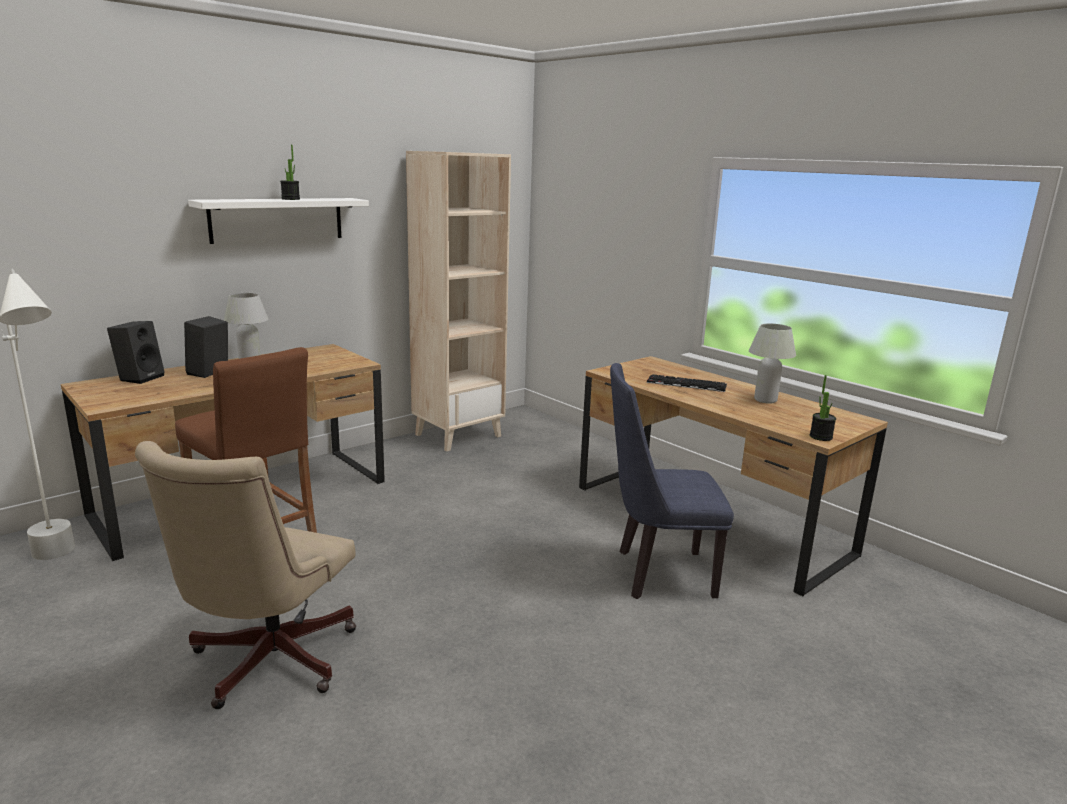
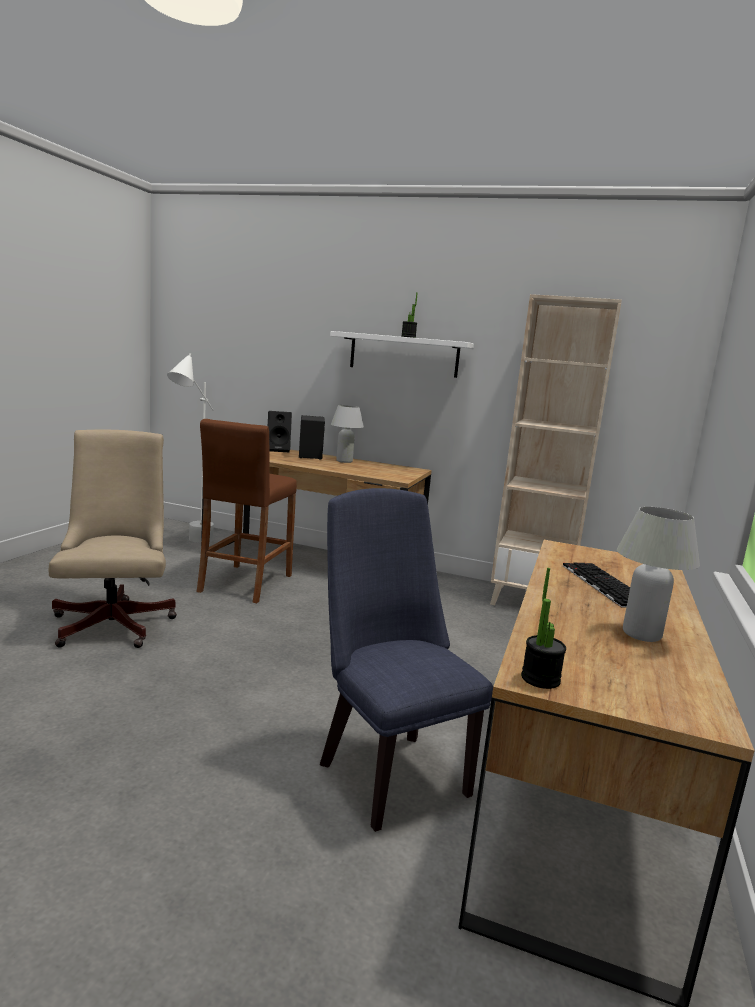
camera: 60 degrees right, 5 degrees down
beige office chair [135,441,356,709] -> beige office chair turned 90 degrees clockwise [49,430,177,648]

